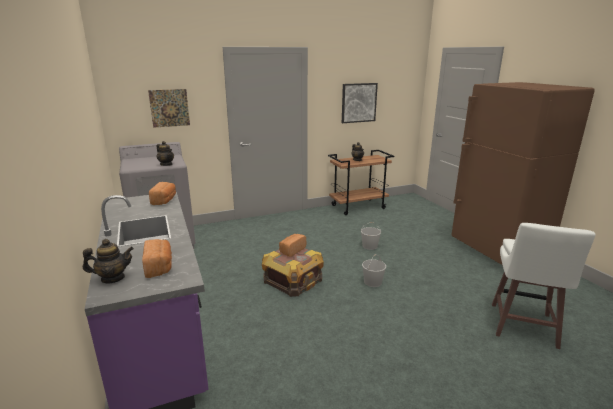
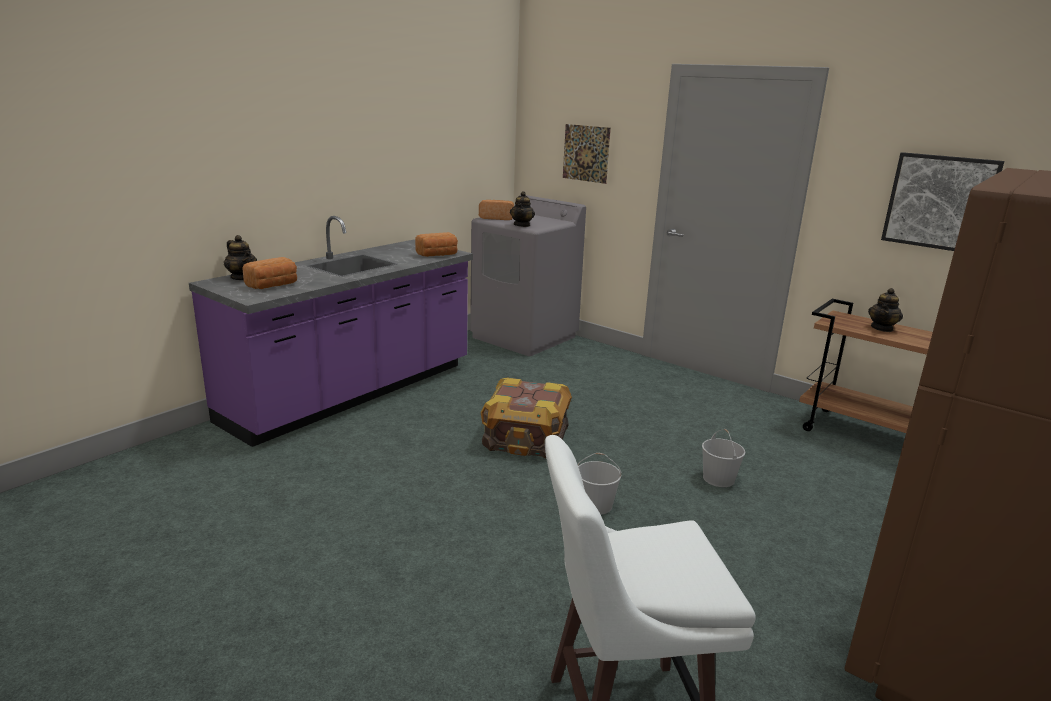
camera: 60 degrees right, 0 degrees up
bread [279,234,306,257] -> bread moved to [479,200,514,220]

